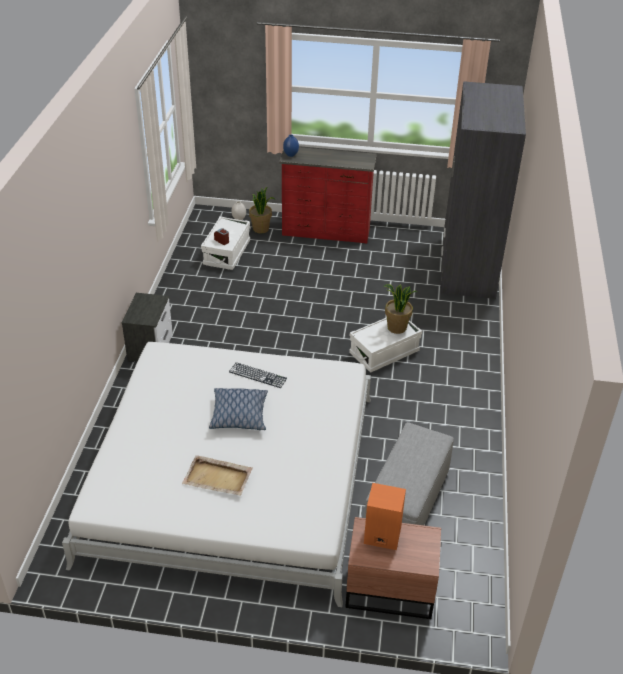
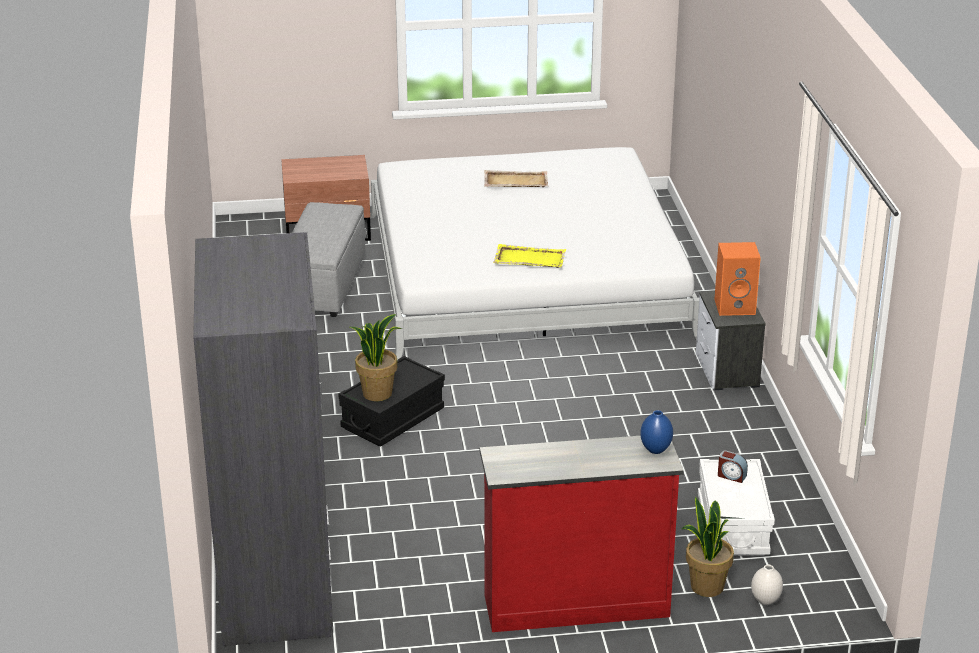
camera: 165 degrees right, 10 degrees down
pillow [209,388,268,430] -> none
keyboard [229,362,287,388] -> yellow tray [493,244,566,268]
white storage box [349,317,422,373] -> black storage box [338,356,445,447]
orange speaker [364,483,406,550] -> orange speaker moved to [714,242,761,316]

